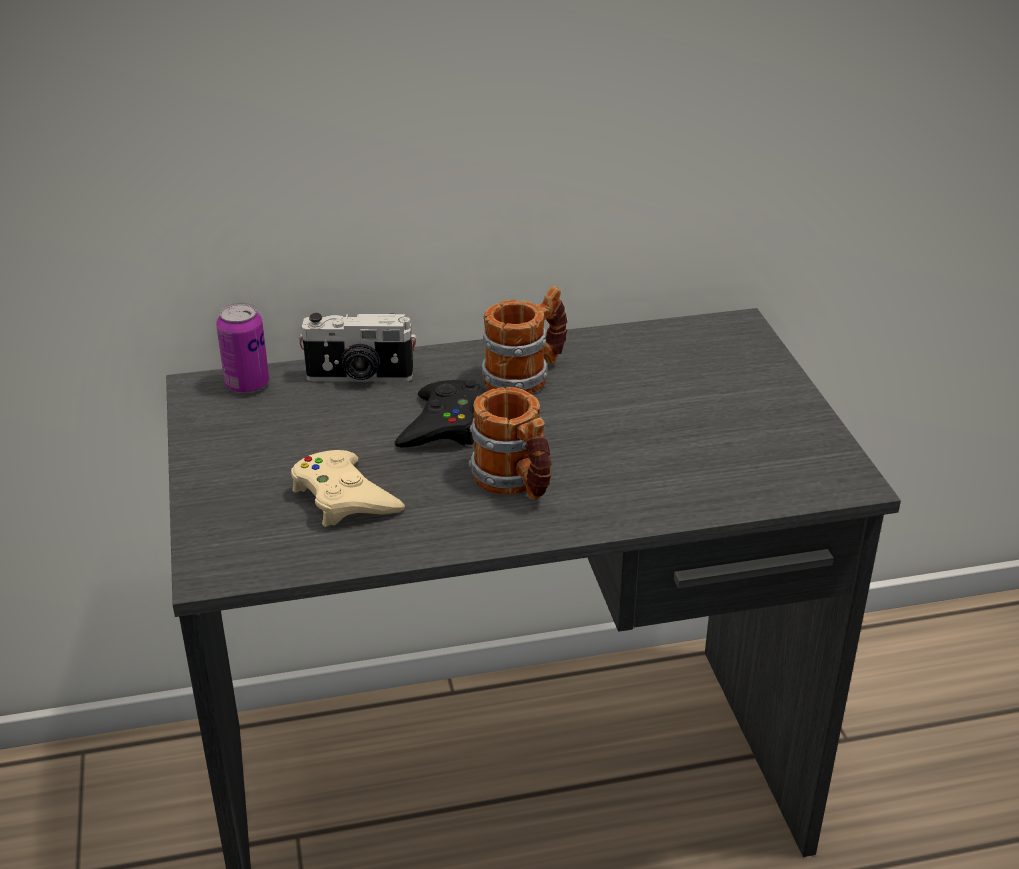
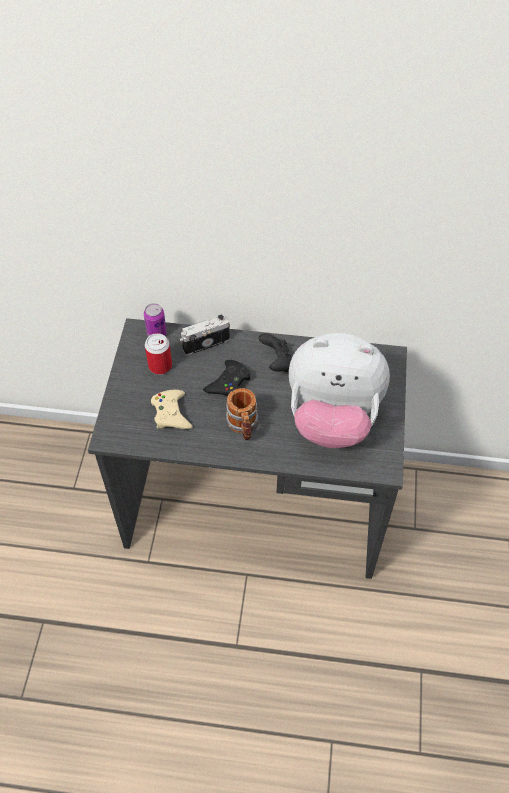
camera: 20 degrees right, 20 degrees up
camera [299,313,416,382] -> camera turned 135 degrees clockwise [180,315,230,355]
mug [482,286,567,394] -> black game controller [259,333,292,372]
none -> can [145,333,172,374]
none -> plush toy [289,333,390,448]

